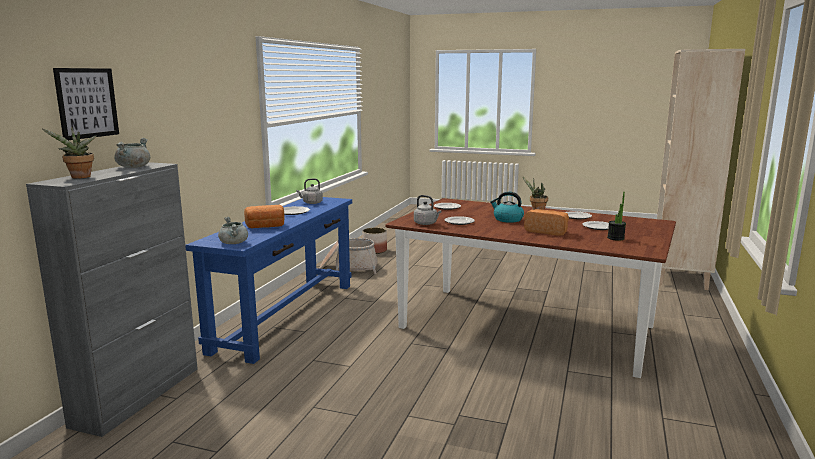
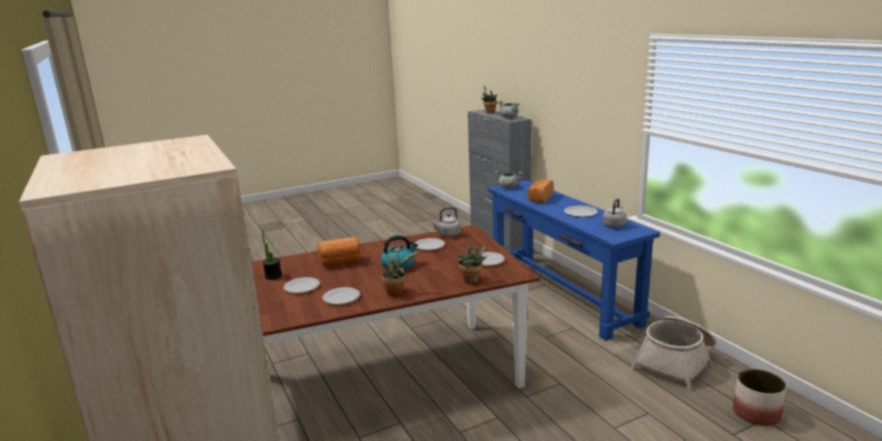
camera: 135 degrees right, 5 degrees up
picture [53,68,119,140] -> none
none -> potted plant [457,244,488,283]

